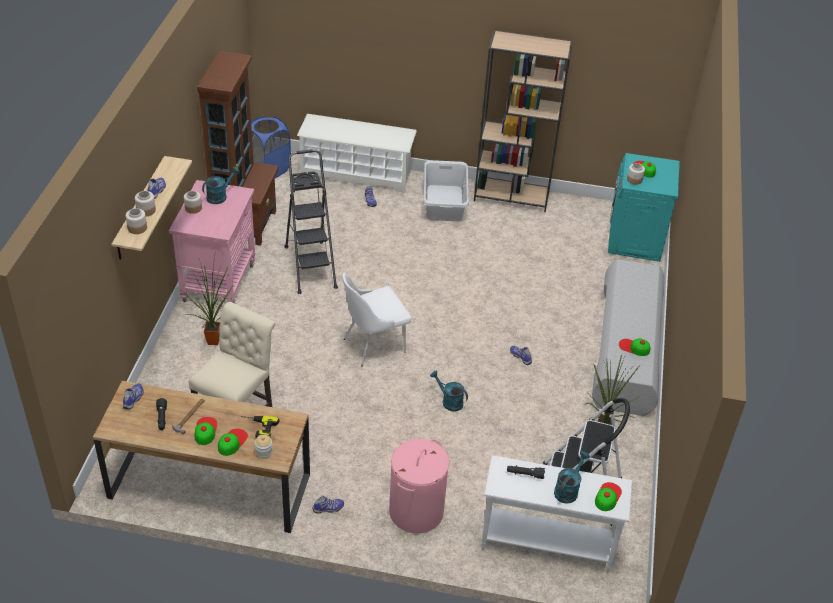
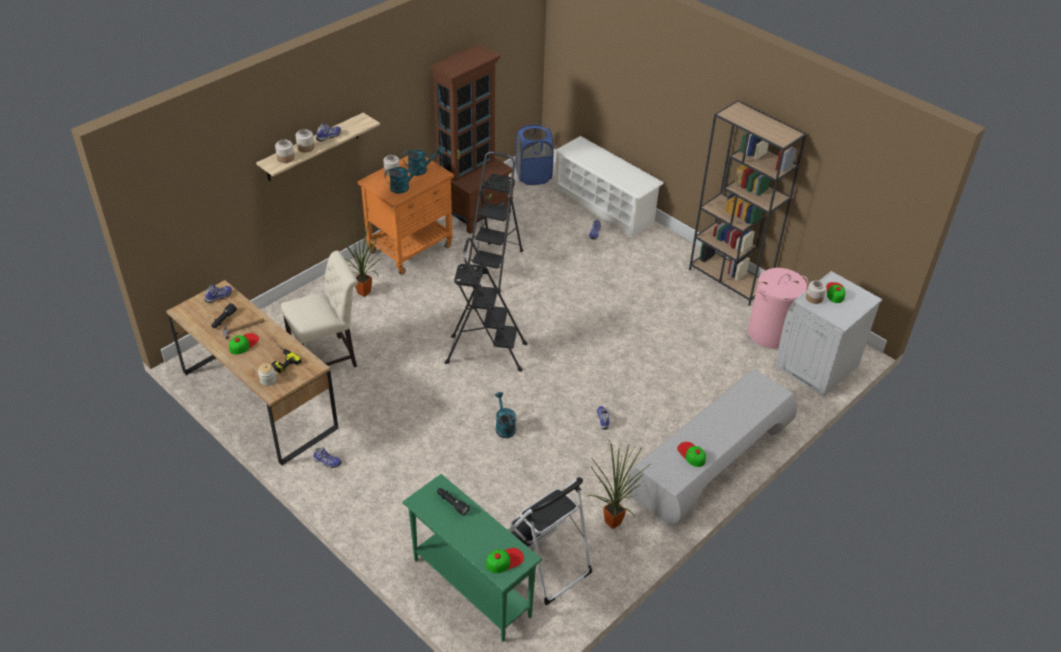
camera: 35 degrees right, 0 degrees up
pink cart [169,180,256,304] -> orange cart [357,156,454,275]
cap [218,429,248,456] -> none
white chair [342,273,411,367] -> step ladder [444,238,527,372]
pink laundry basket [389,439,449,534] -> pink laundry basket moved to [748,268,808,349]
grey laundry basket [423,160,469,221] -> none
white console table [481,455,632,573] -> green console table [402,474,542,642]
turquoise watering can [554,452,589,504] -> turquoise watering can moved to [384,161,425,194]
turquoise washing machine [608,153,680,262] -> white washing machine [776,271,882,397]

